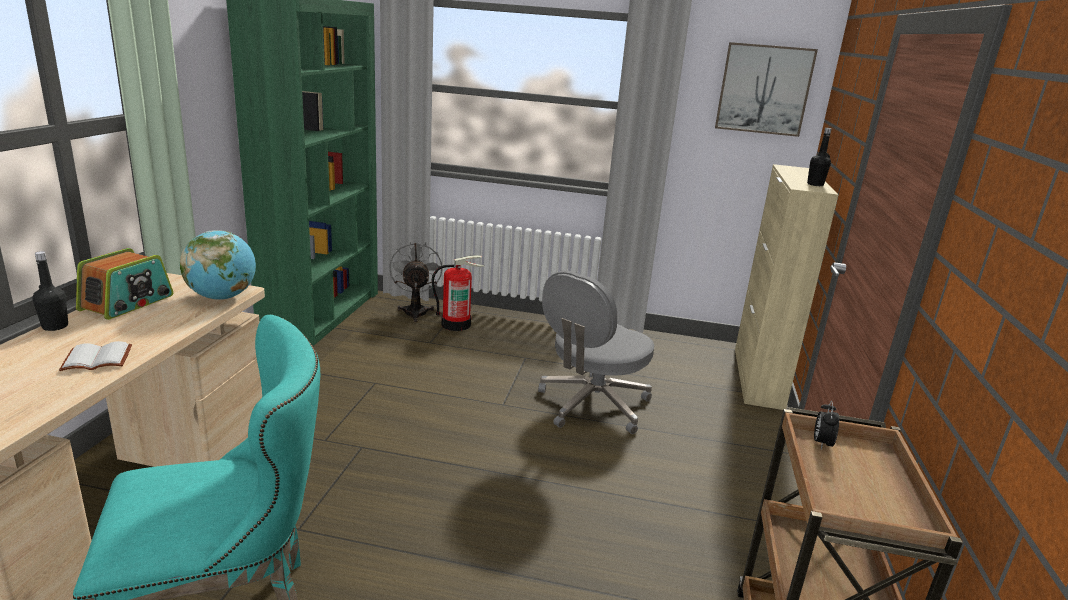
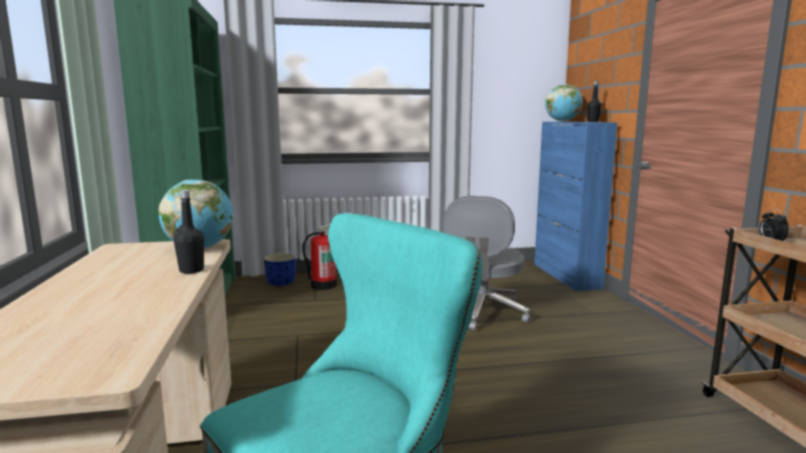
camera: 20 degrees left, 10 degrees down
black bottle [32,251,68,331] -> black bottle moved to [174,190,204,274]
white book [59,341,132,371] -> none
radio [76,248,173,320] -> none
grey fan [389,241,442,322] -> blue planter [264,253,296,286]
picture [715,42,818,137] -> none
beige cabinet [735,164,839,410] -> blue cabinet [534,122,617,291]
none -> globe [545,84,583,122]

